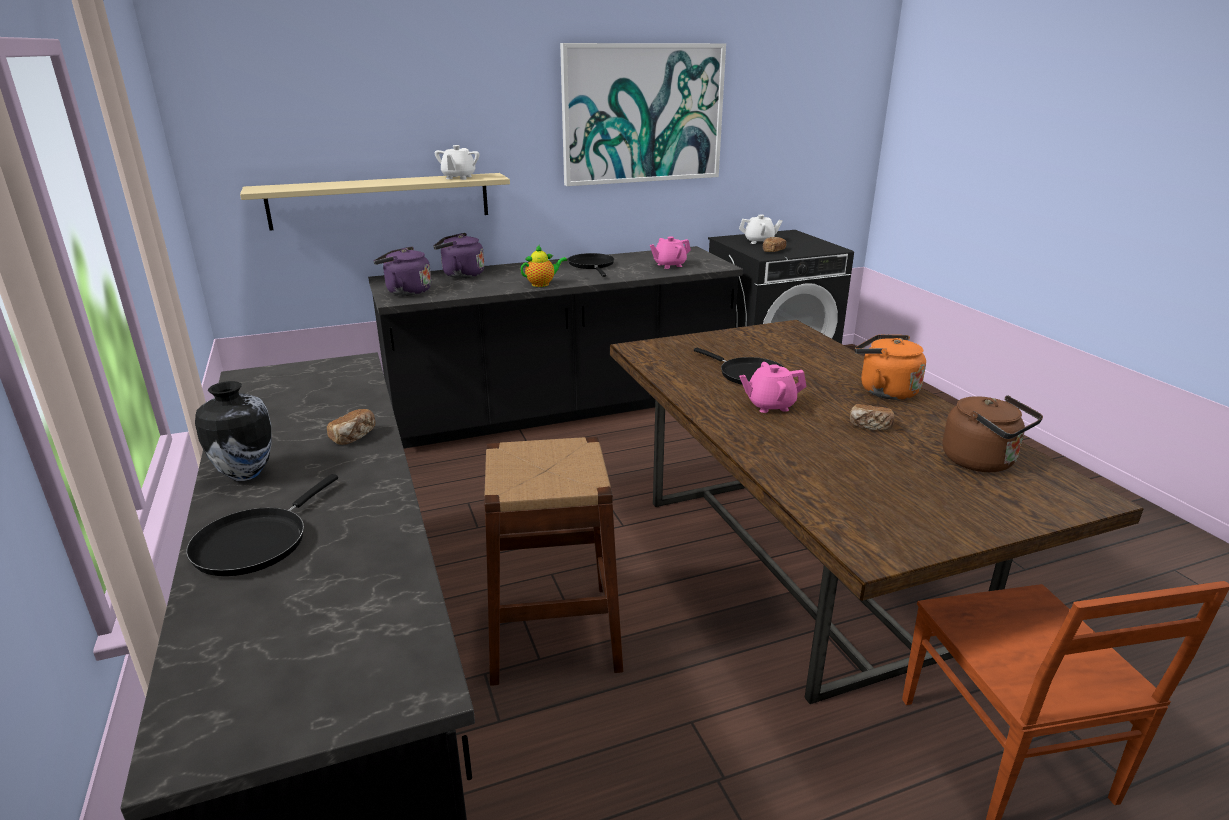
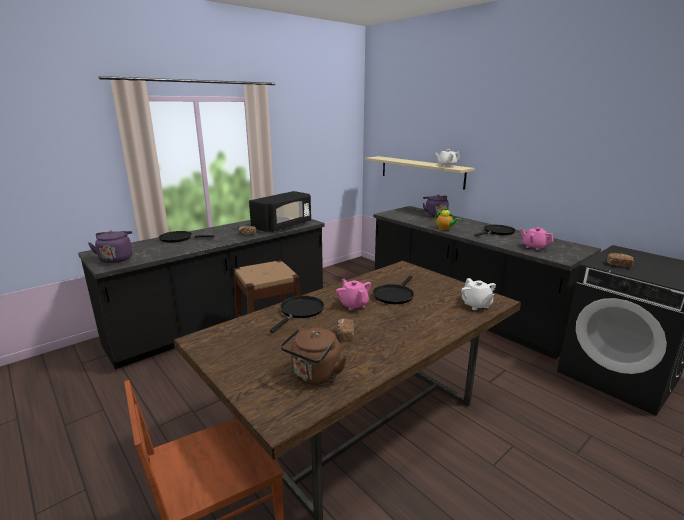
camera: 70 degrees right, 5 degrees down
vase [195,381,271,481] -> none
purple kettle [374,246,431,296] -> purple kettle moved to [88,231,132,263]
picture [560,43,726,186] -> none
white teapot [739,215,783,244] -> white teapot moved to [461,278,496,310]
orange kettle [855,335,926,400] -> none
none -> black microwave [249,191,311,232]
none -> black frying pan [270,296,324,333]

